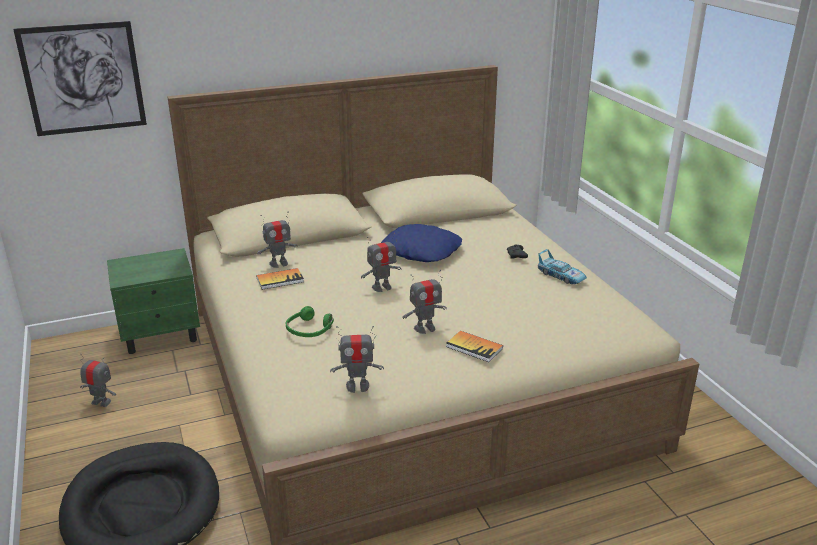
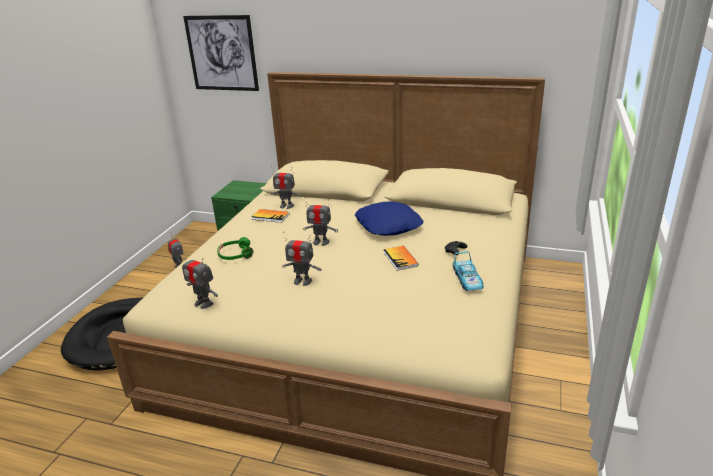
camera: 40 degrees right, 0 degrees up
book [446,331,503,362] -> book moved to [383,246,419,271]

